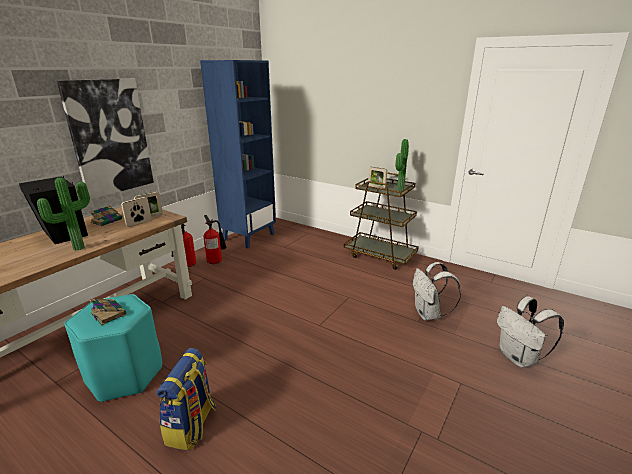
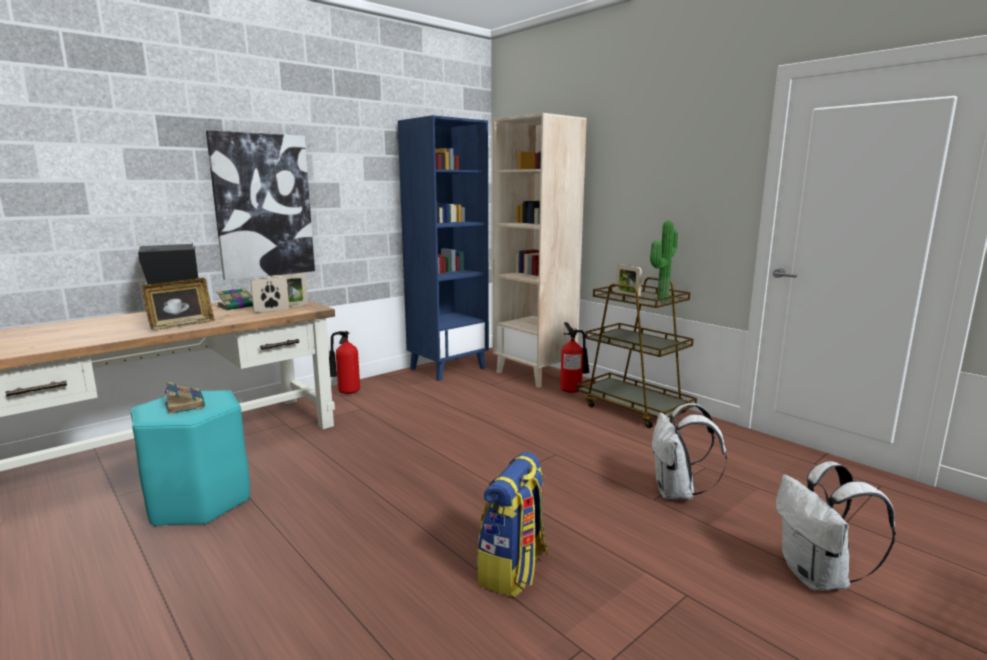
camera: 15 degrees right, 10 degrees down
potted plant [37,177,90,251] -> picture frame [142,278,215,330]
backpack [157,348,216,450] -> backpack moved to [477,452,549,597]
fire extinguisher [204,215,227,264] -> fire extinguisher moved to [560,322,590,393]
none -> beige bookcase [493,113,587,388]

